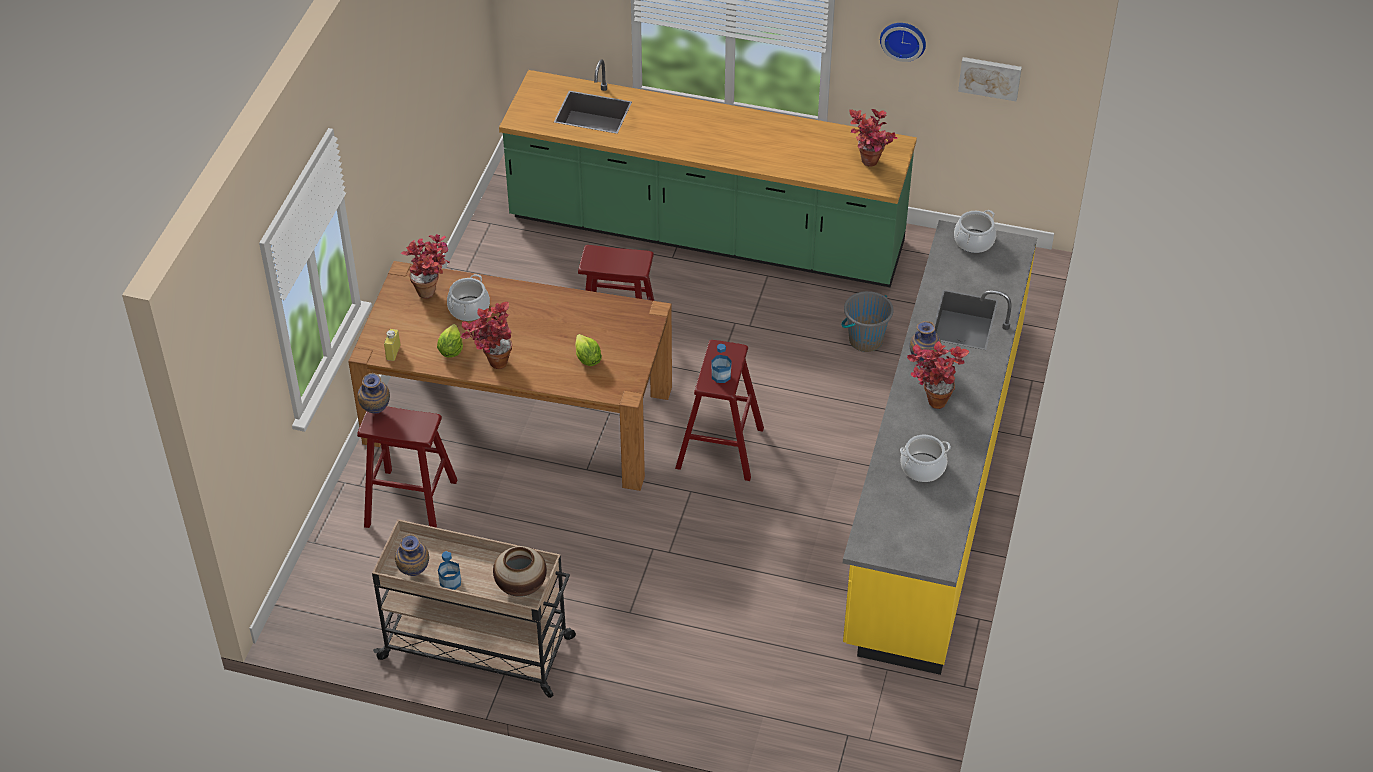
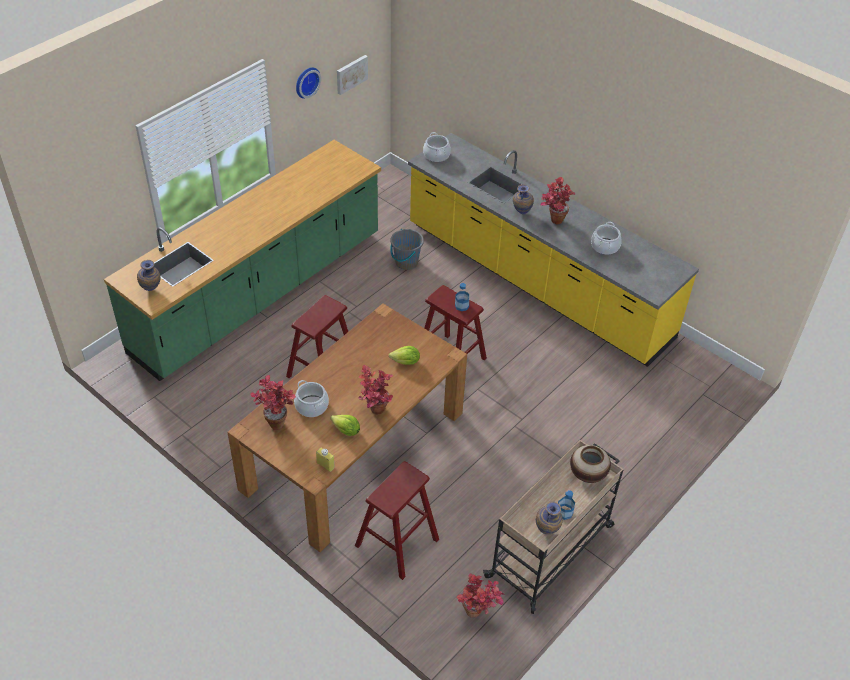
camera: 65 degrees left, 0 degrees up
vase [358,373,390,414] -> vase moved to [137,260,161,291]
potted plant [849,109,898,167] -> potted plant moved to [457,573,504,618]

